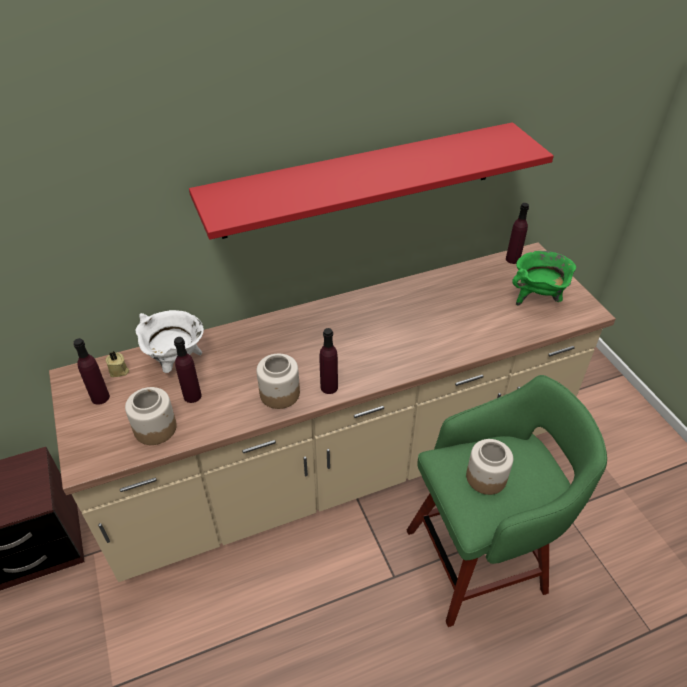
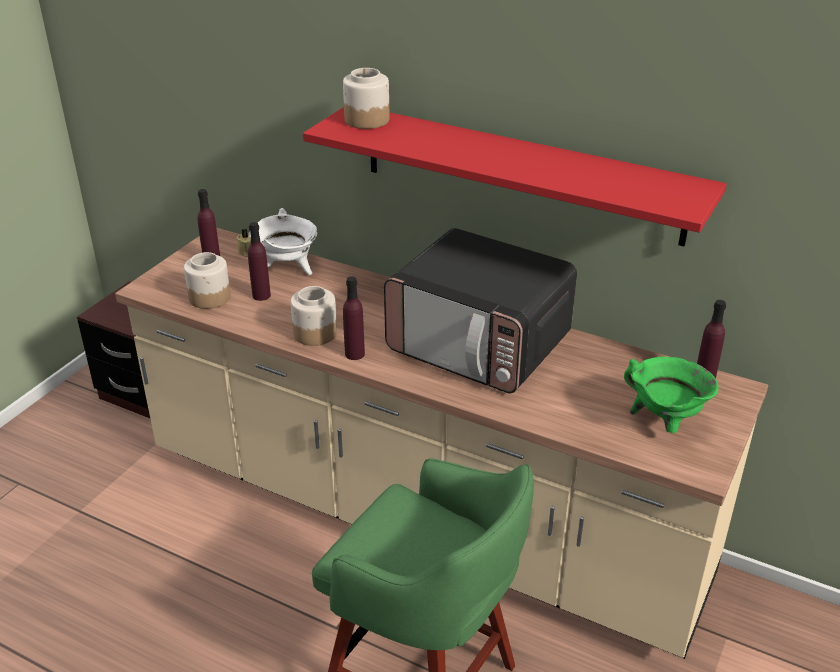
camera: 50 degrees right, 10 degrees down
jar [466,439,513,495] -> jar moved to [343,68,390,129]
none -> microwave [384,228,577,393]

